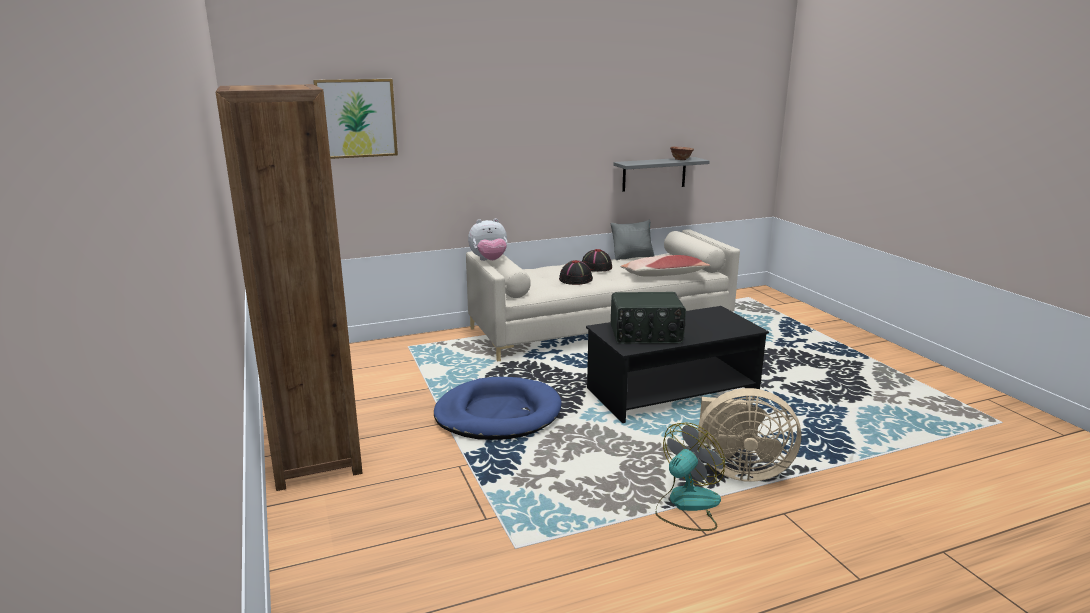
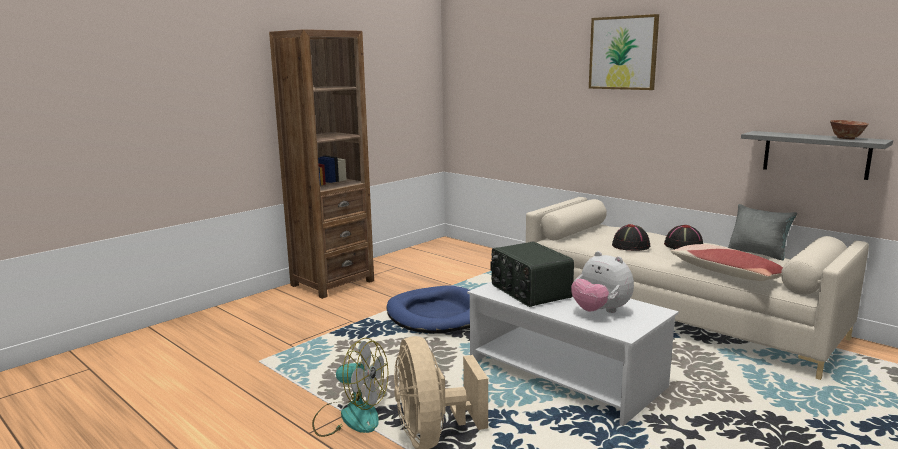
camera: 65 degrees right, 5 degrees down
picture [313,79,398,159] -> picture moved to [589,14,659,90]
plush toy [468,218,507,261] -> plush toy moved to [571,251,634,313]
black coffee table [586,306,769,423] -> white coffee table [467,282,679,426]

